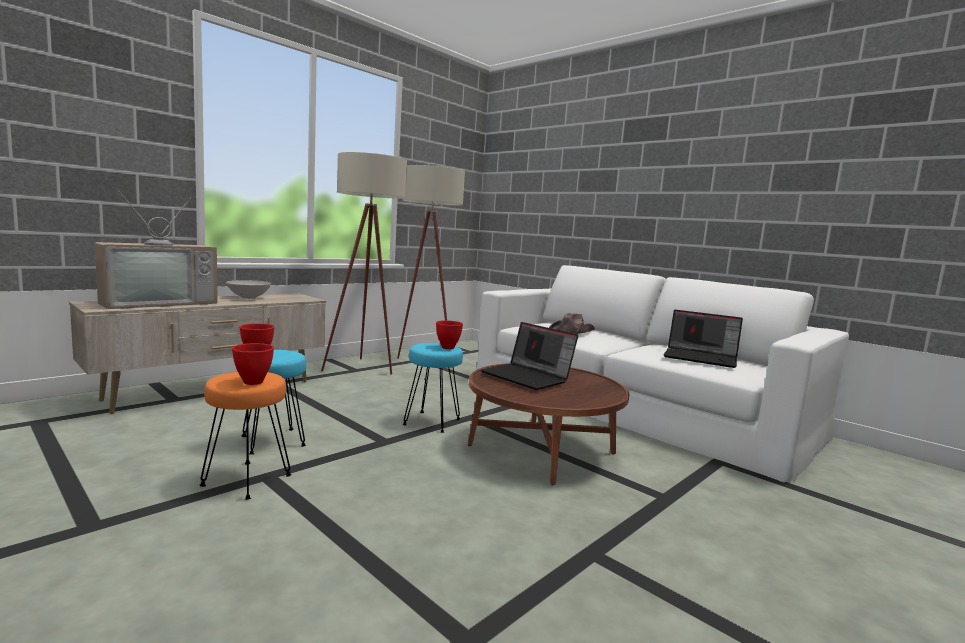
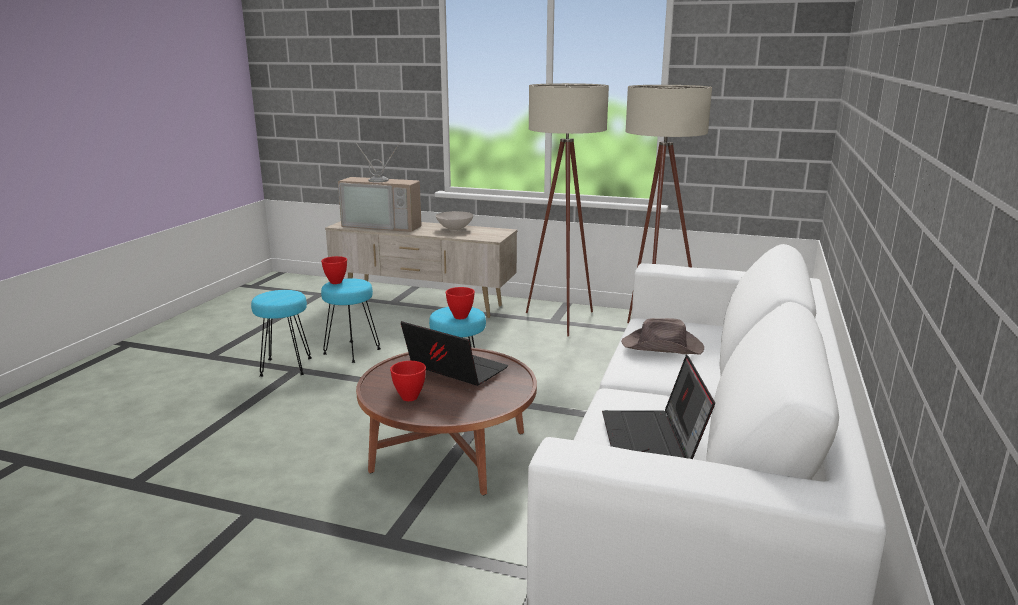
camera: 65 degrees right, 10 degrees up
orange stool [199,372,292,500] -> turquoise stool [251,290,312,377]
red bowl [232,343,274,385] -> red bowl moved to [390,361,426,401]
laptop [481,322,578,390] -> laptop turned 105 degrees clockwise [401,321,508,386]

